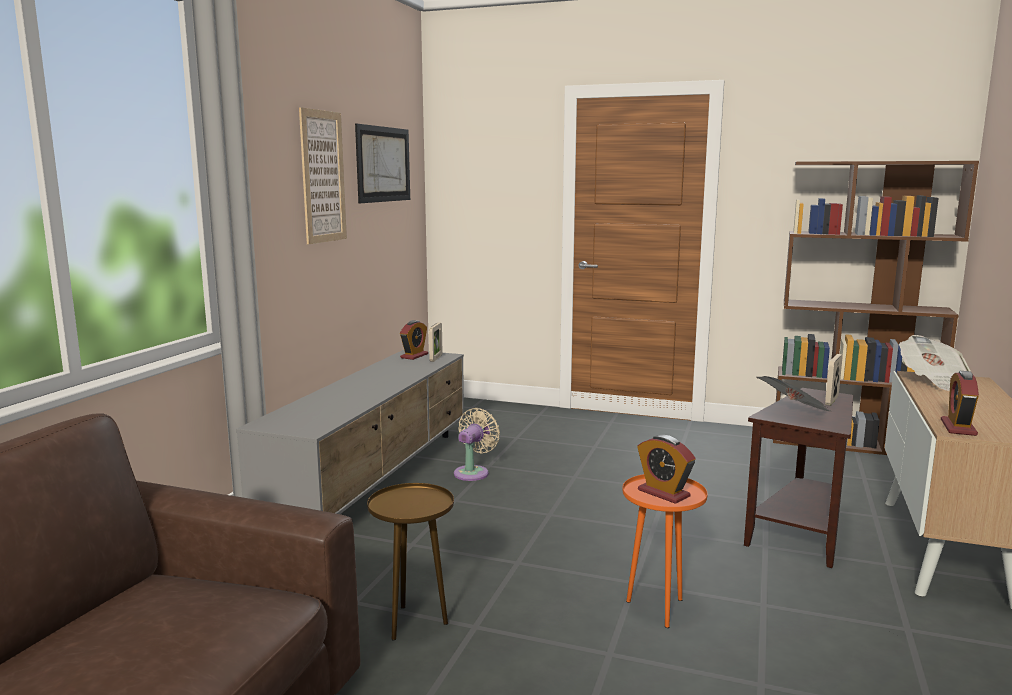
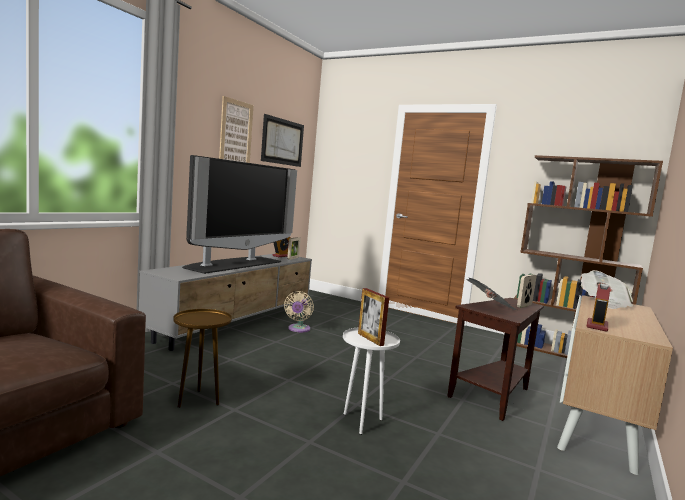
camera: 10 degrees right, 5 degrees down
beige fan [454,408,500,481] -> beige fan turned 150 degrees clockwise [284,291,314,332]
orange side table [622,474,708,628] -> white side table [343,328,400,435]
alarm clock [637,435,696,504] -> picture frame [358,288,389,346]
none -> television [182,155,297,274]

